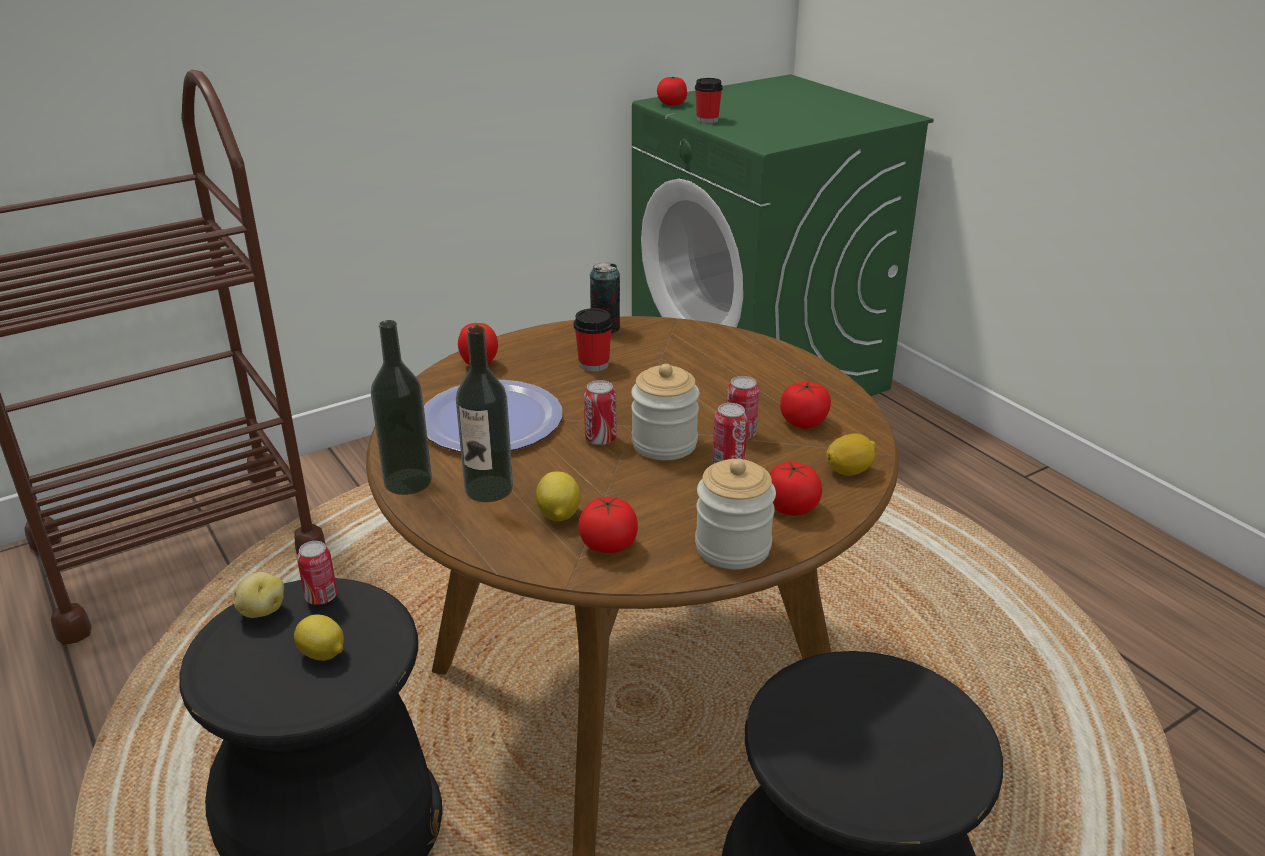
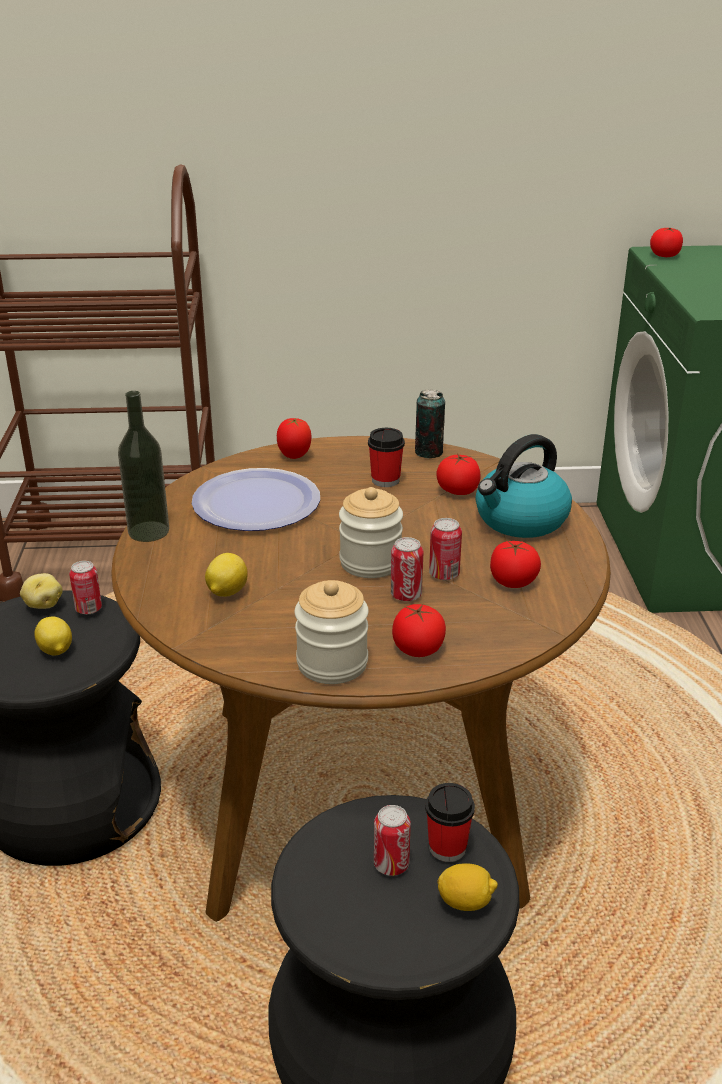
camera: 30 degrees right, 0 degrees up
bottle [456,326,513,502] -> none
tomato [579,497,638,553] -> tomato moved to [436,454,481,495]
can [584,380,617,445] -> can moved to [374,805,411,876]
cup [695,78,723,123] -> cup moved to [425,783,475,862]
lemon [826,434,876,476] -> lemon moved to [437,863,498,911]
none -> kettle [475,434,572,538]

